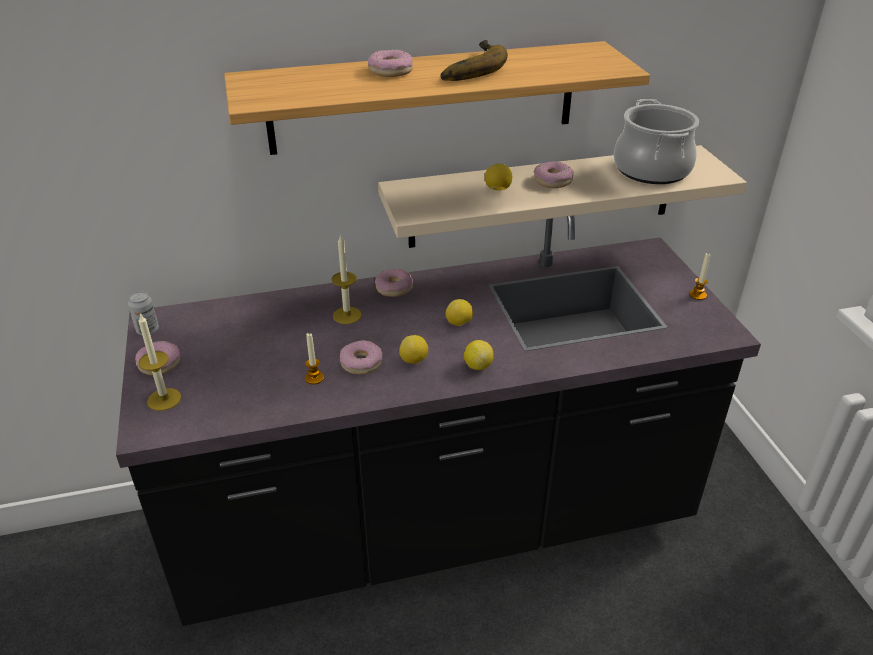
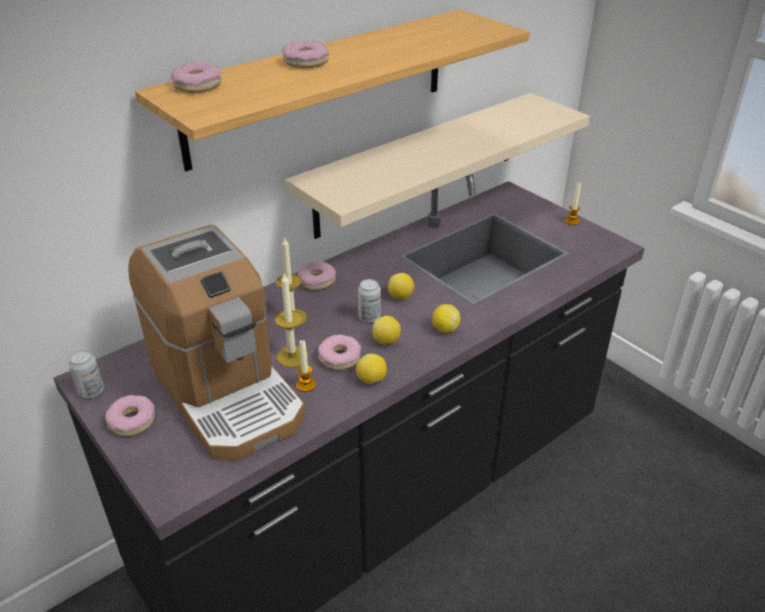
camera: 25 degrees left, 0 degrees up
candle [138,313,181,411] -> candle moved to [275,273,308,367]
banana [441,40,508,81] -> none
lemon [485,163,512,191] -> lemon moved to [356,353,387,384]
donut [534,161,574,188] -> donut moved to [171,62,221,93]
cooking pot [614,99,699,184] -> none
none -> coffee machine [128,225,305,461]
none -> can [358,279,381,323]

